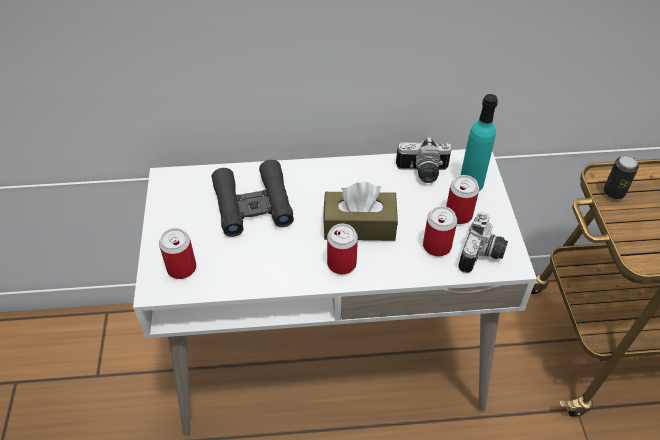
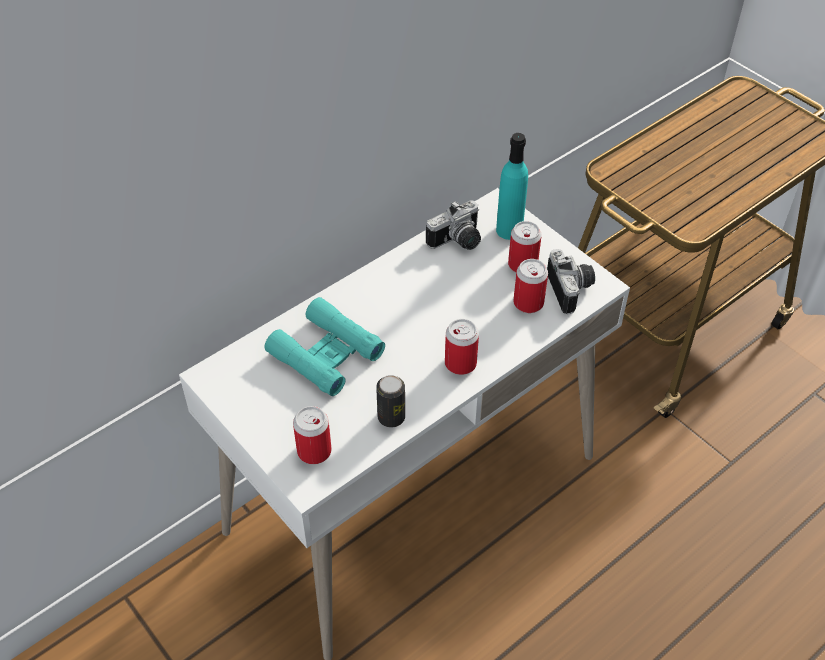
camera: 35 degrees left, 0 degrees up
black binoculars [212,160,294,237] -> turquoise binoculars [265,297,385,396]
brown tissue box [323,182,398,241] -> none
can [604,155,639,199] -> can moved to [376,375,405,428]

